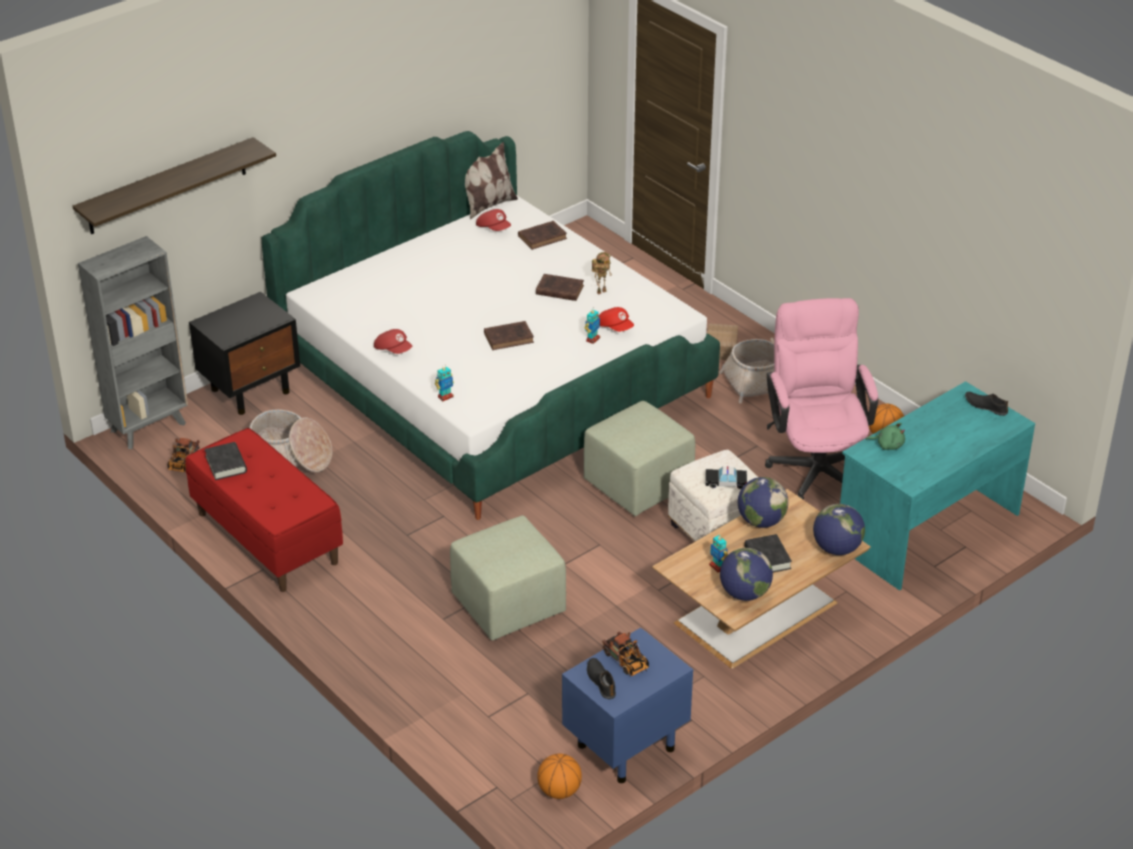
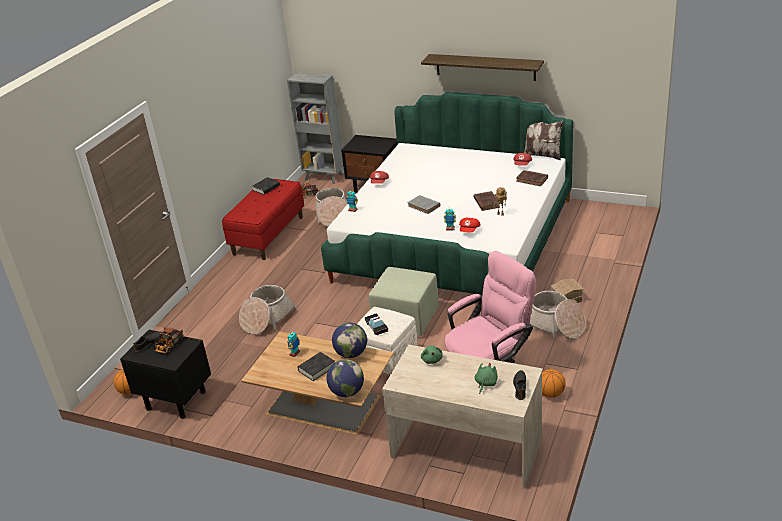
camera: 65 degrees right, 5 degrees down
shelf [73,137,276,234] -> shelf moved to [421,54,544,81]
green ottoman [450,515,566,641] -> basket [239,285,297,335]
brown book [484,321,534,350] -> grey book [408,195,440,214]
blue nightstand [562,628,693,783] -> black nightstand [120,330,211,419]
globe [720,548,773,601] -> none
turquoise desk [840,381,1035,591] -> beige desk [382,344,543,489]
none -> green plush toy [475,363,498,394]

